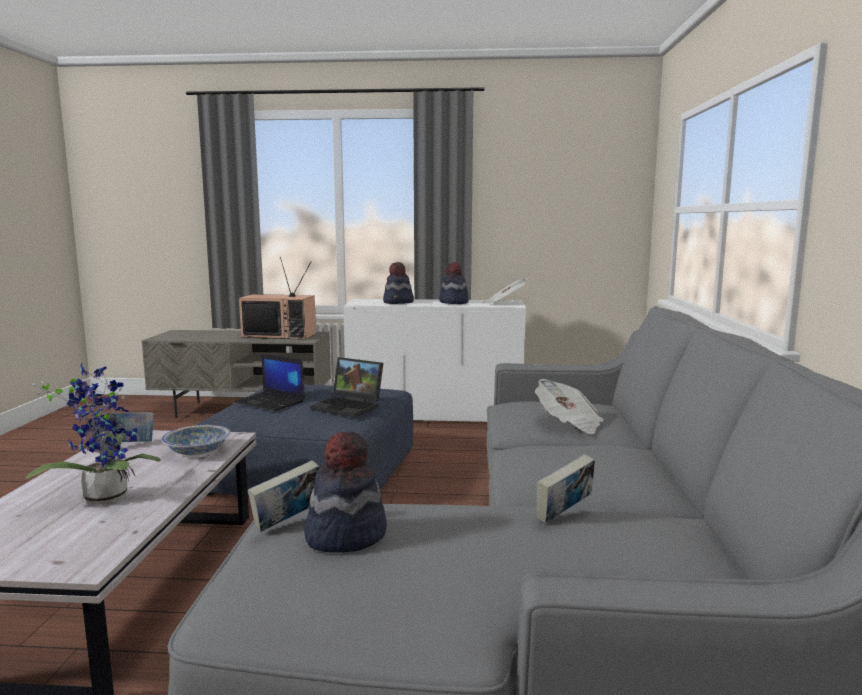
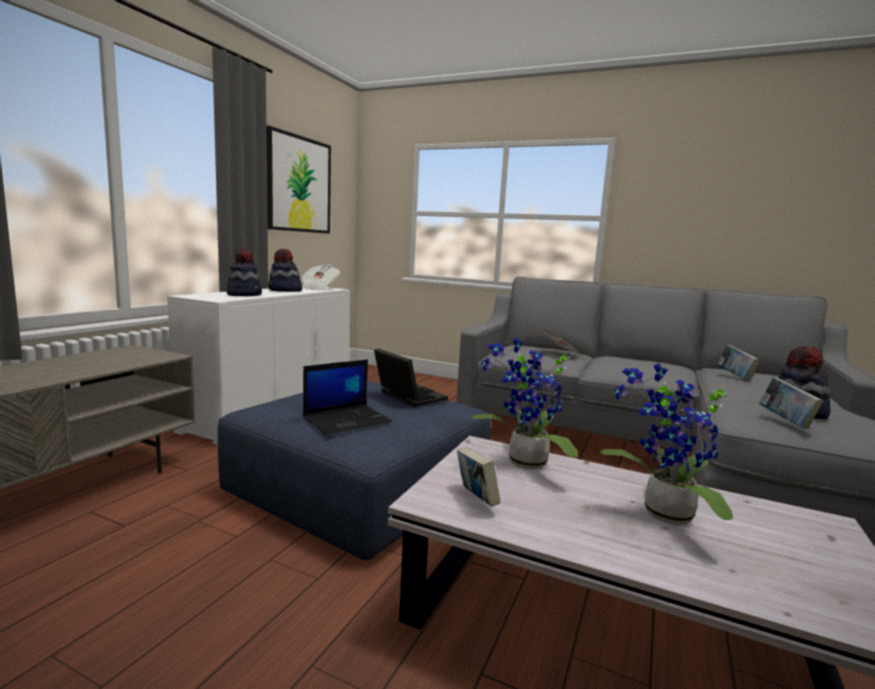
camera: 70 degrees left, 0 degrees up
bowl [161,425,231,455] -> potted plant [472,338,578,470]
television [239,257,316,340] -> none
laptop [311,357,383,417] -> laptop turned 90 degrees counterclockwise [374,349,448,407]
none -> picture [266,126,331,234]

